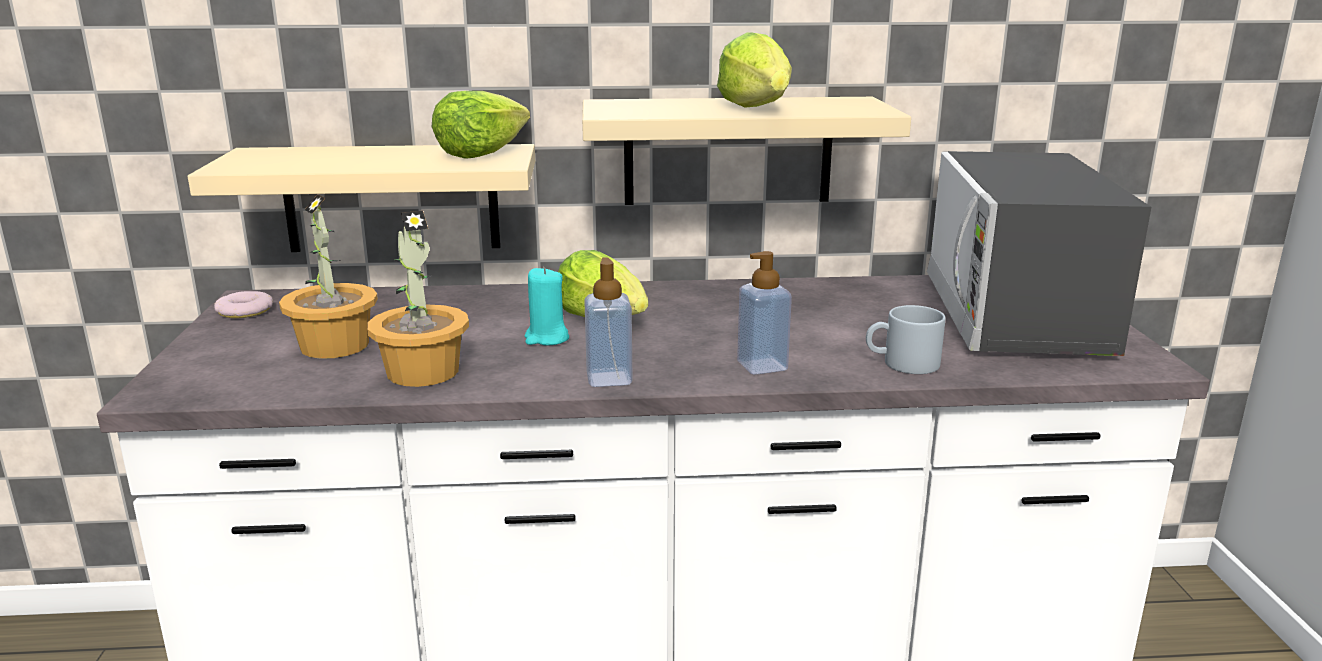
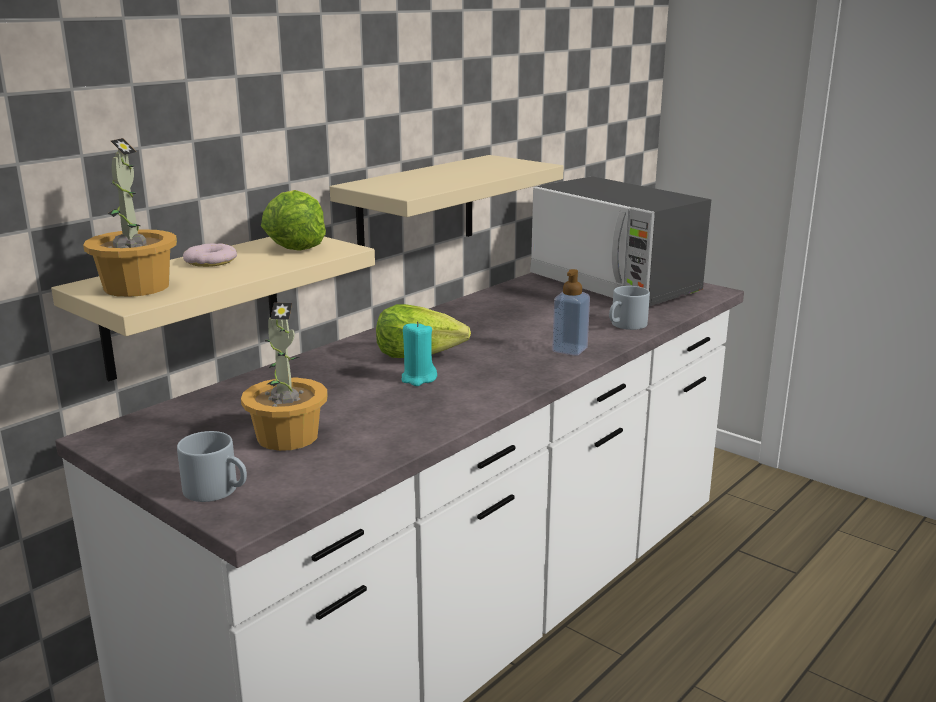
camera: 45 degrees left, 0 degrees up
donut [214,291,273,318] -> donut moved to [183,243,237,267]
potted plant [367,211,469,387] -> potted plant moved to [83,138,177,297]
soap dispenser [584,257,633,387] -> none
lettuce [717,32,792,108] -> none
none -> grey mug [177,431,247,502]

